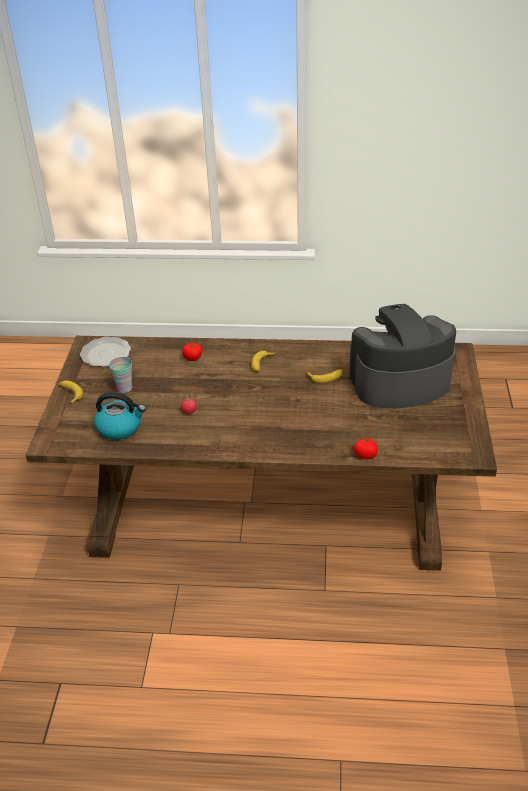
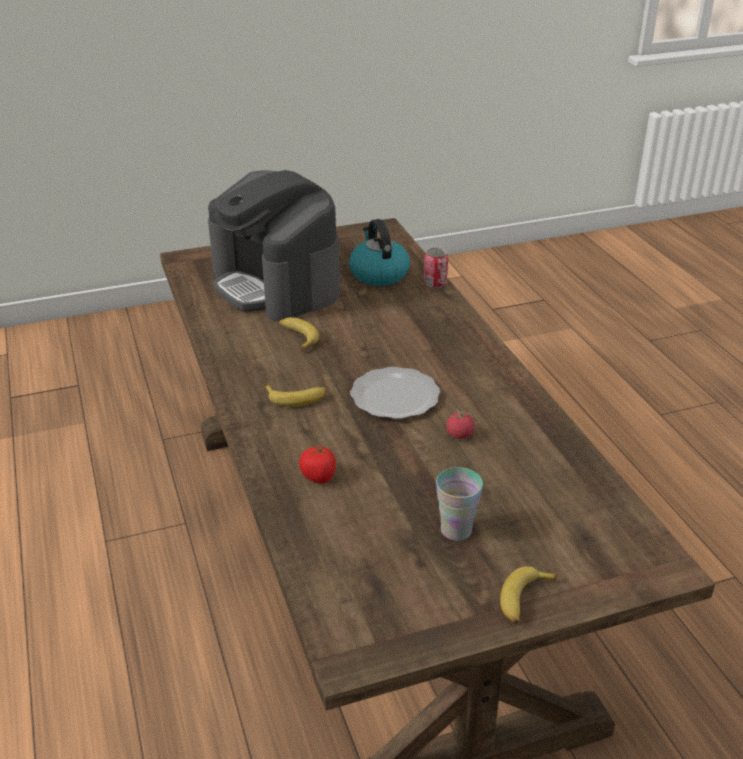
camera: 115 degrees left, 5 degrees down
plate [80,337,131,367] -> plate moved to [350,367,440,419]
kettle [94,392,146,440] -> kettle moved to [349,219,410,286]
tomato [354,436,377,459] -> can [424,248,448,288]

